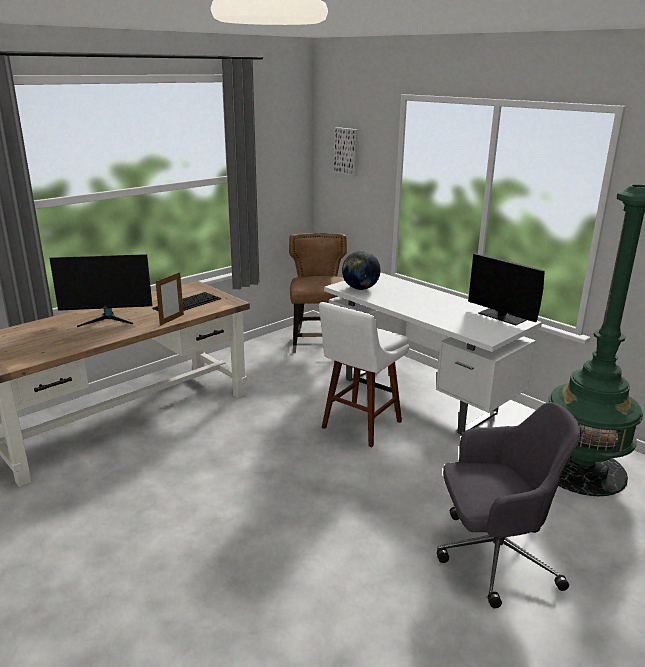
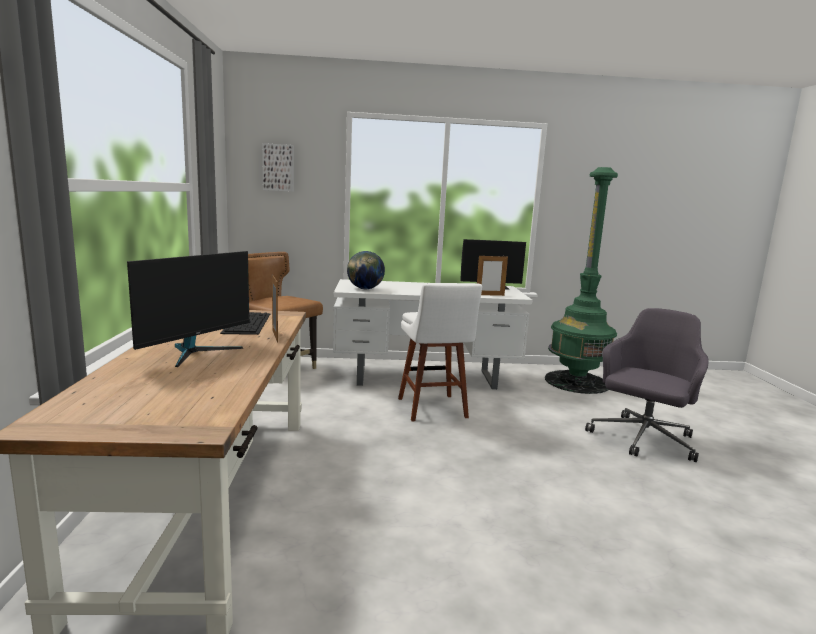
camera: 50 degrees left, 10 degrees down
none -> picture frame [477,254,508,296]

